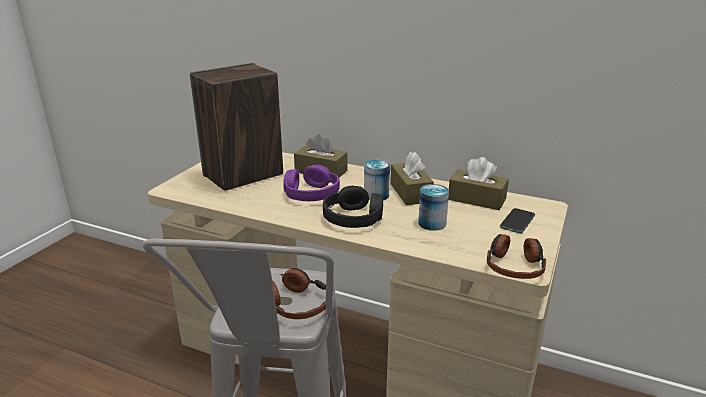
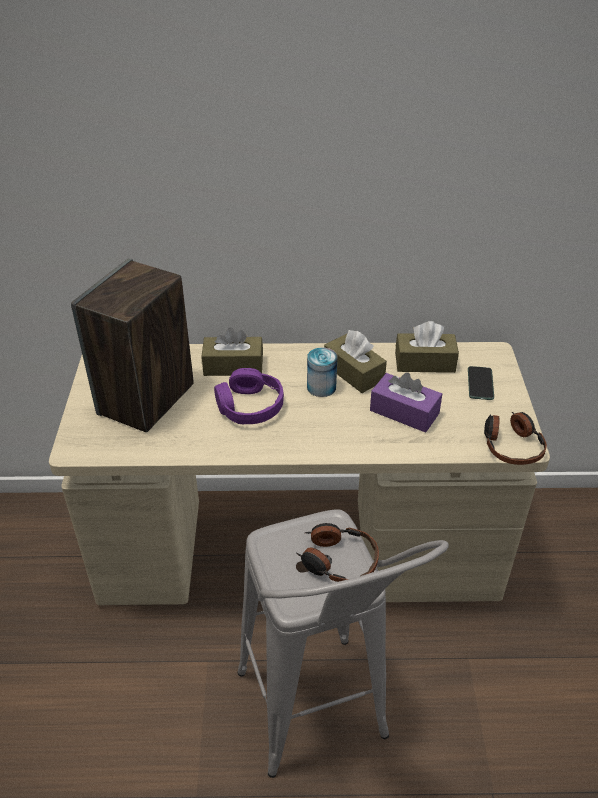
camera: 25 degrees left, 15 degrees up
black headphones [323,185,383,228] -> none
can [418,184,449,231] -> purple tissue box [370,373,442,433]

